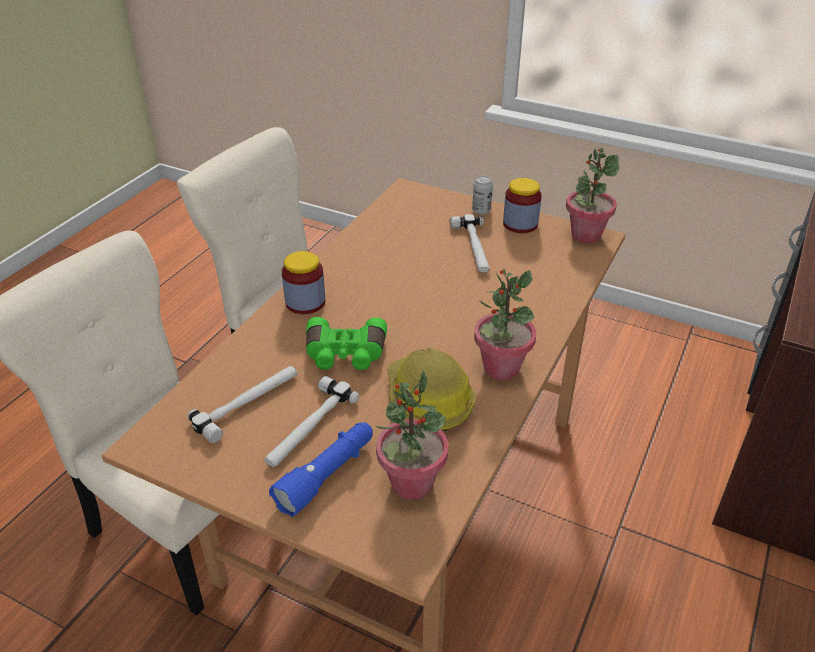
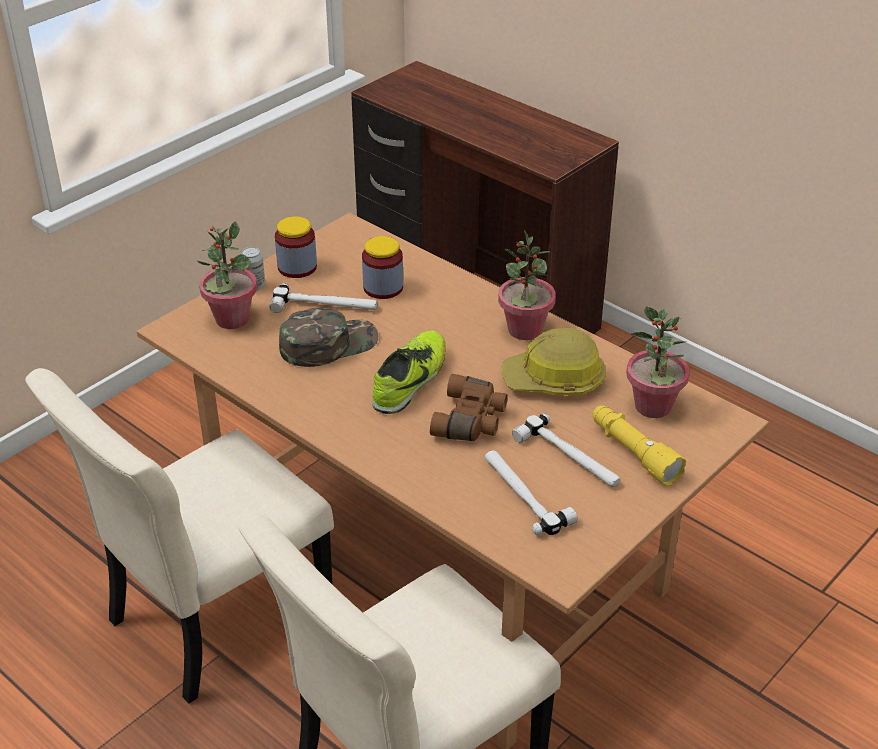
camera: 75 degrees left, 0 degrees up
blue flashlight [269,422,373,517] -> yellow flashlight [592,406,686,486]
jar [282,251,325,314] -> jar moved to [362,236,403,299]
green binoculars [306,317,387,370] -> brown binoculars [430,374,508,441]
potted plant [566,148,620,243] -> potted plant moved to [197,222,257,329]
none -> green cap [279,308,378,367]
none -> shoe [372,330,446,414]

